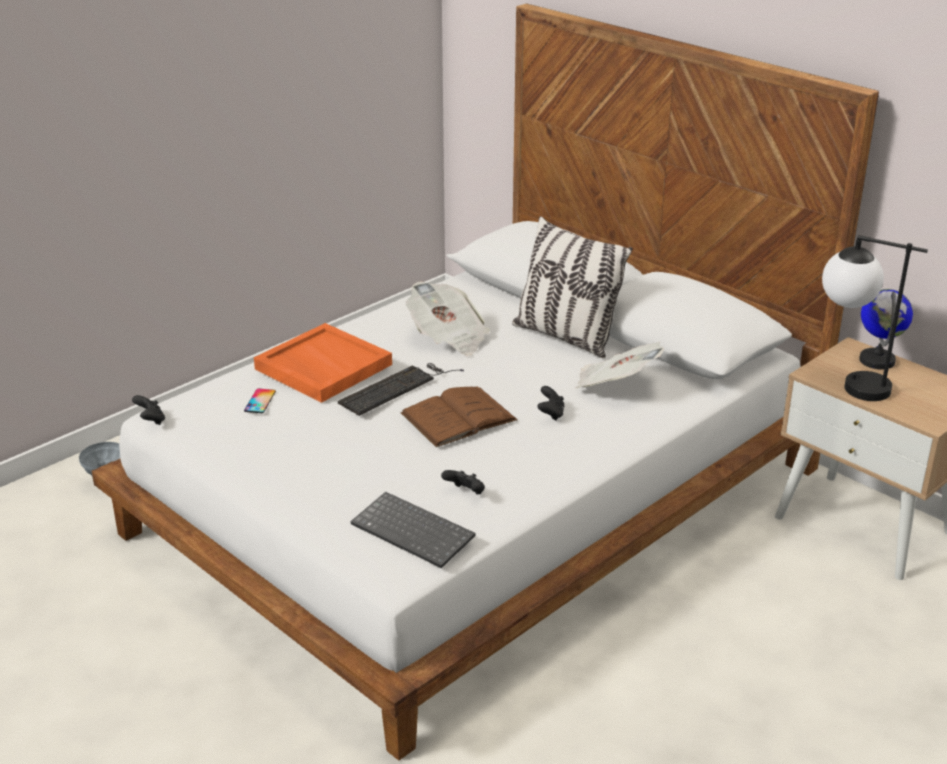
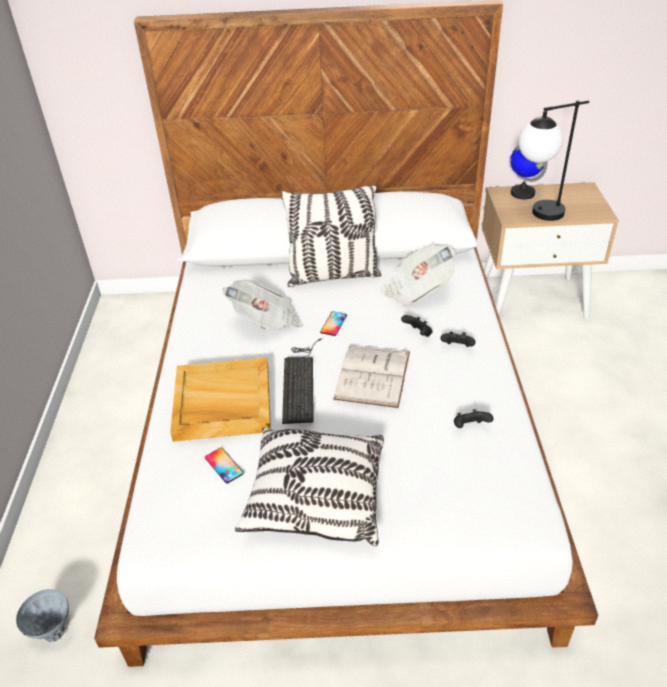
camera: 45 degrees left, 10 degrees up
black game controller [132,395,165,425] -> black game controller moved to [440,332,476,347]
orange tray [254,323,392,403] -> beige tray [170,357,271,442]
keyboard [351,492,476,568] -> none
brown book [401,386,518,447] -> white book [333,345,410,408]
none -> pillow [235,428,384,546]
none -> phone [320,311,347,336]

